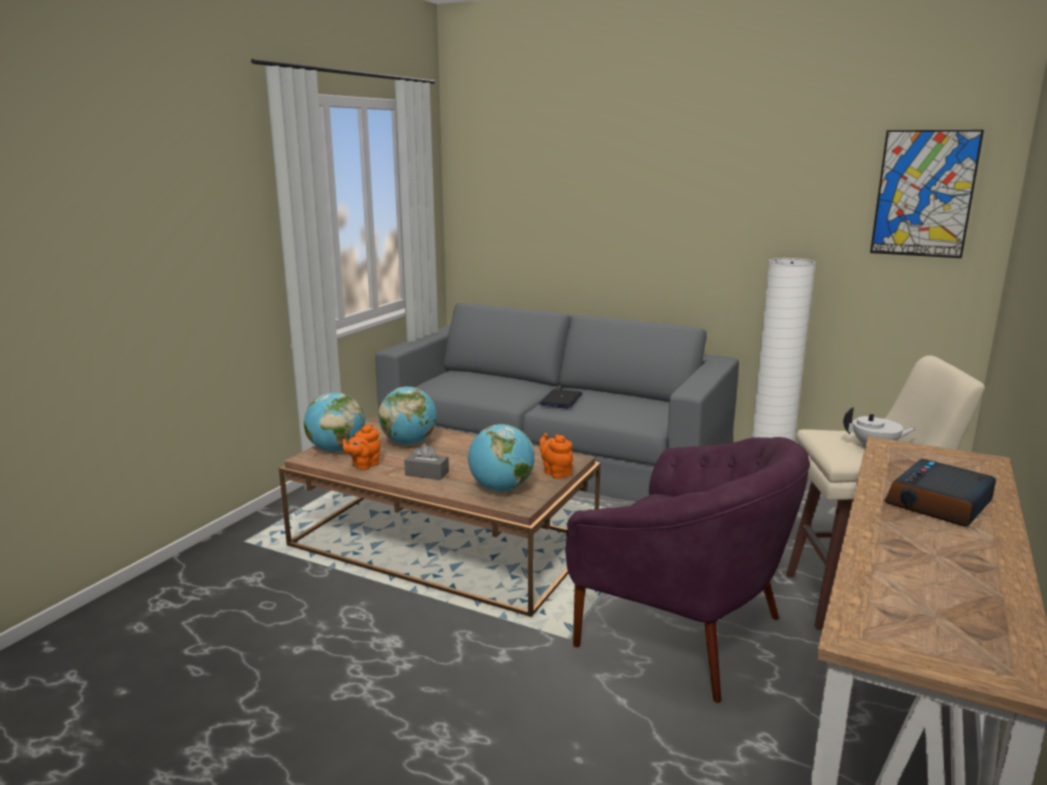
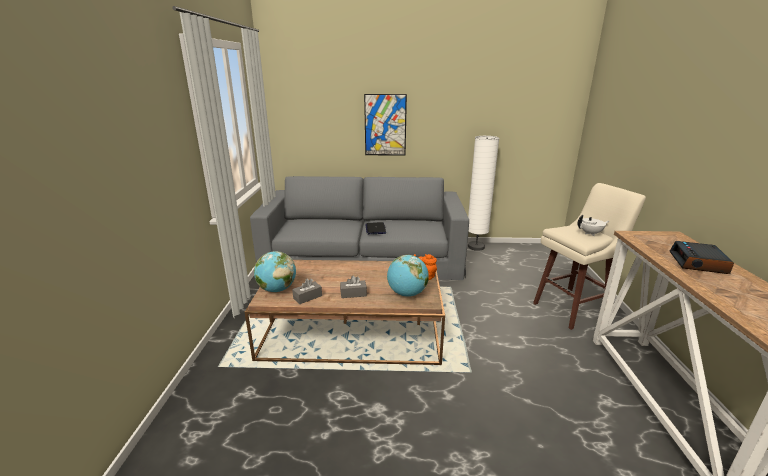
camera: 25 degrees left, 5 degrees up
orange teapot [343,424,380,470] -> grey tissue box [292,278,322,304]
globe [378,387,437,445] -> none
purple armchair [566,437,810,703] -> none
picture [870,130,984,258] -> picture moved to [364,94,407,156]

